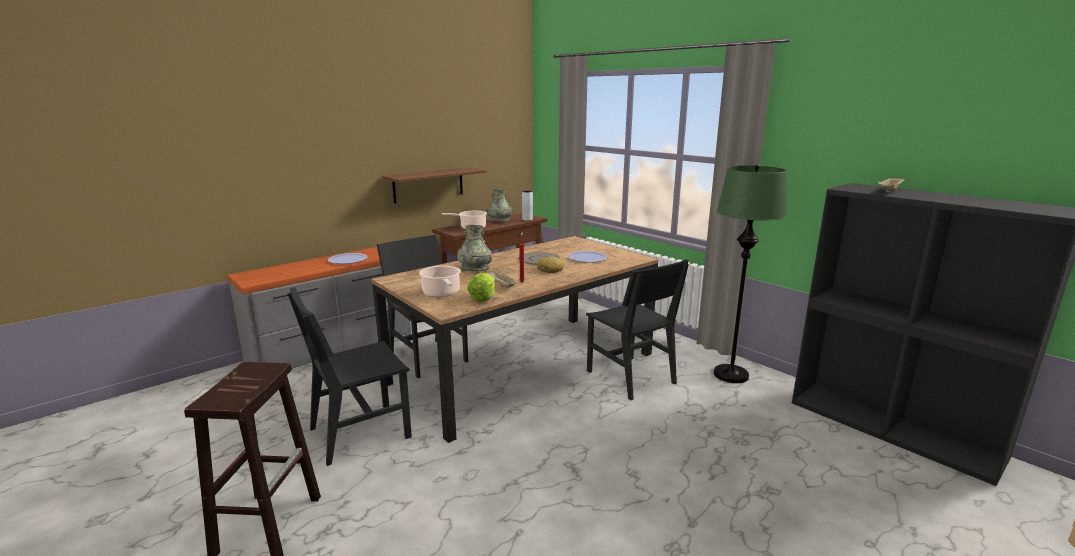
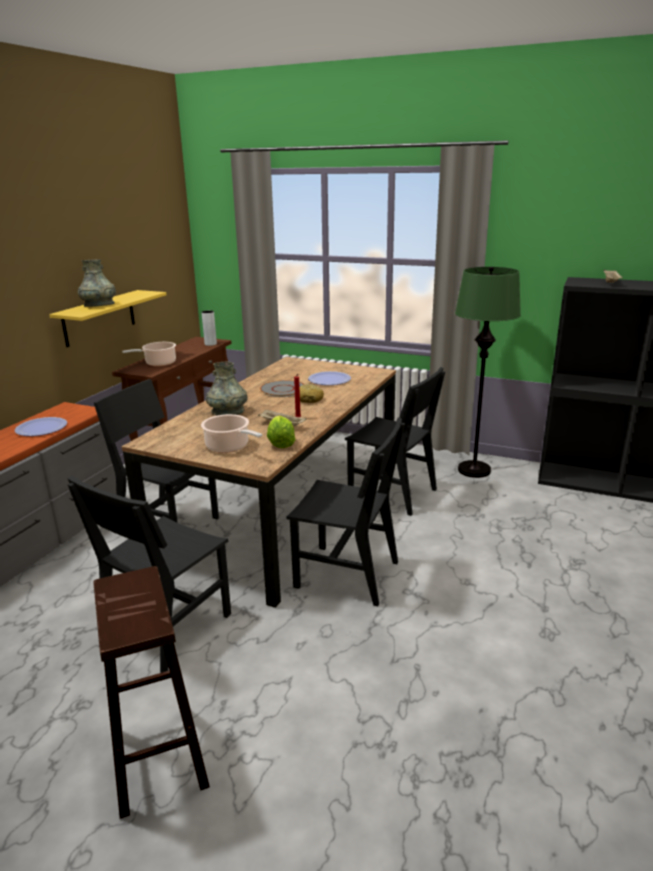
camera: 25 degrees left, 5 degrees up
brown shelf [382,167,486,204] -> yellow shelf [49,290,166,347]
grey vase [486,189,513,222] -> grey vase moved to [78,259,116,307]
none -> black chair [286,418,405,606]

